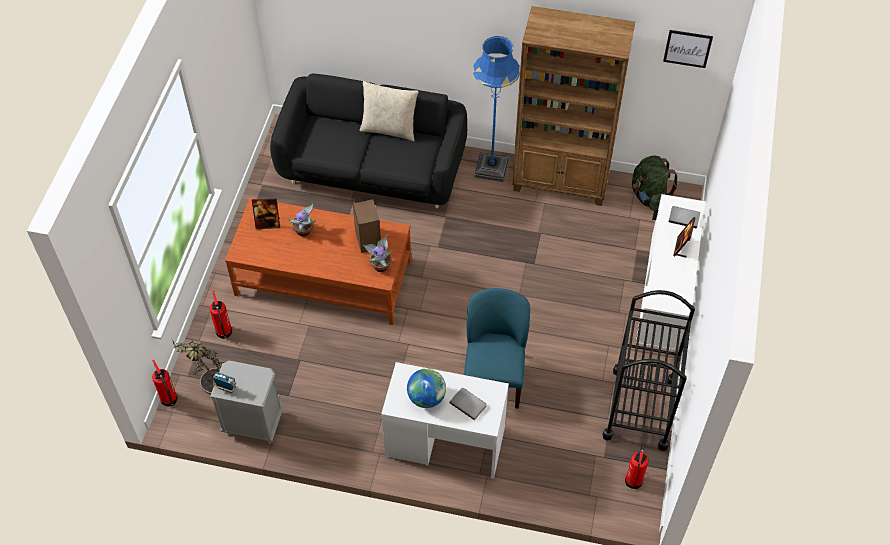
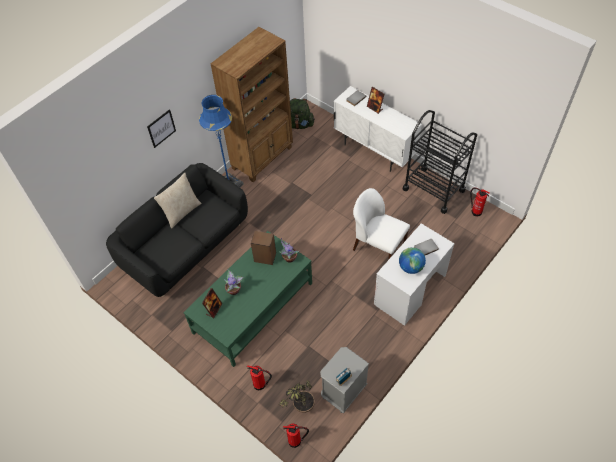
camera: 60 degrees left, 0 degrees up
brown coffee table [225,197,411,325] -> green coffee table [183,231,312,367]
blue chair [464,288,530,409] -> white chair [353,188,410,260]
picture [663,30,713,68] -> picture moved to [147,109,176,148]

